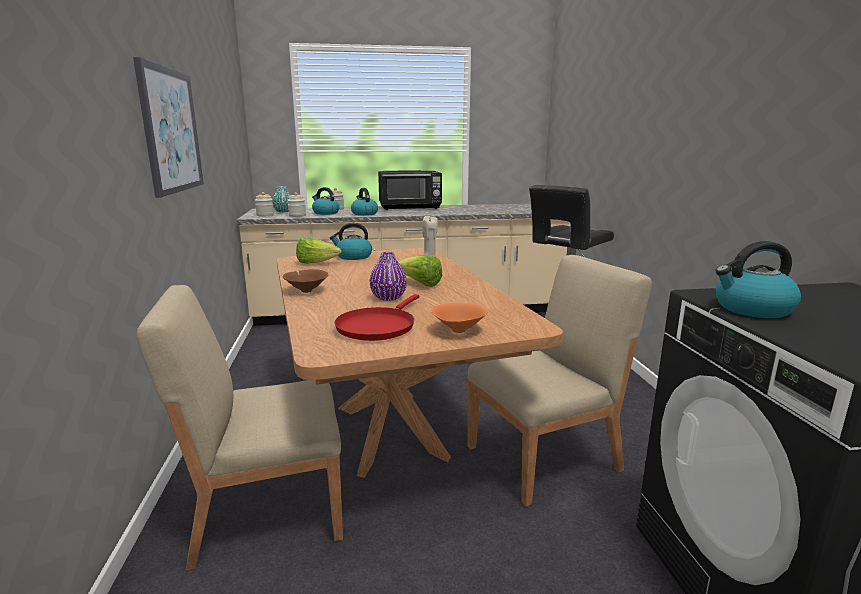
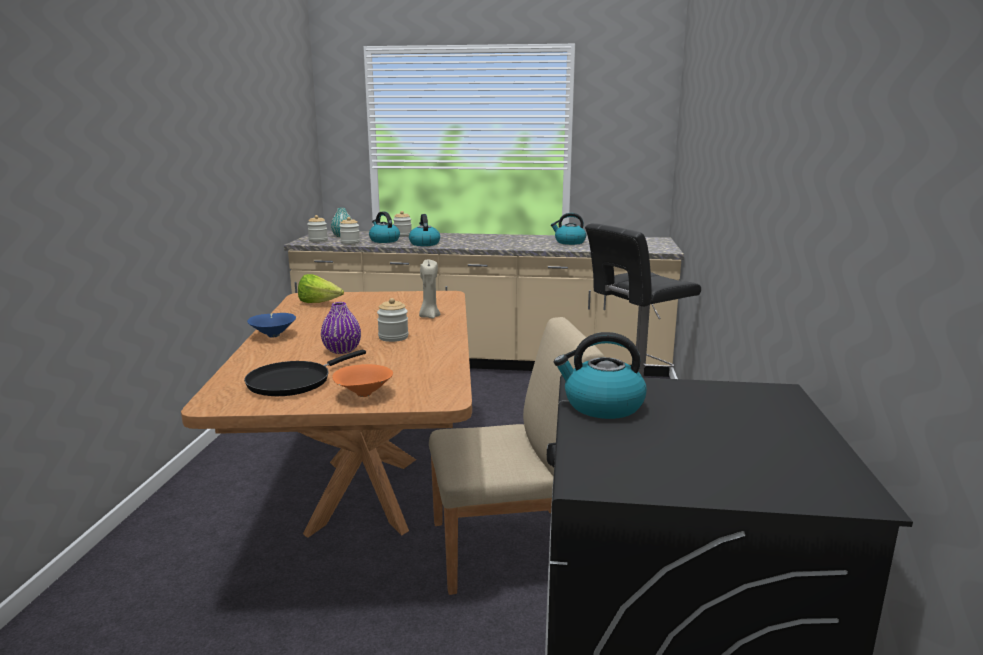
camera: 15 degrees right, 0 degrees up
picture [133,57,204,198] -> none
beige chair [137,285,343,570] -> none
brown bowl [283,269,328,293] -> blue bowl [247,313,296,338]
kettle [330,223,372,260] -> kettle moved to [551,213,586,245]
red frying pan [334,294,419,341] -> black frying pan [244,350,366,396]
black microwave [378,170,442,210] -> none
lettuce [399,255,442,287] -> jar [377,298,409,342]

